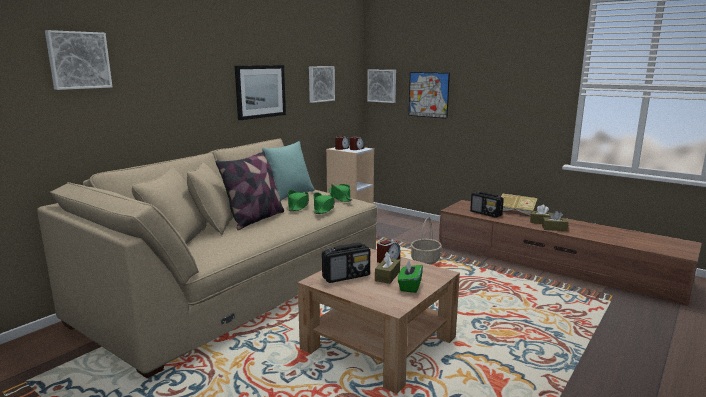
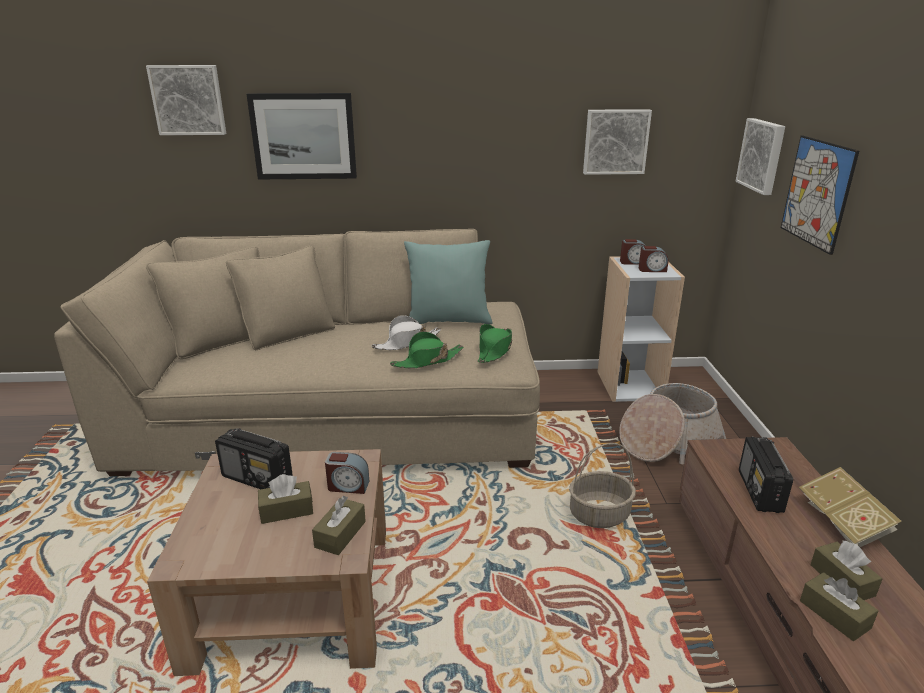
camera: 50 degrees right, 10 degrees up
pillow [216,151,284,230] -> none
picture [235,65,286,120] -> picture moved to [247,93,357,179]
green hat [288,190,309,211] -> white hat [371,315,441,350]
green tissue box [398,261,423,293] -> none
none -> brown tissue box [312,496,366,555]
none -> basket [619,383,726,464]

